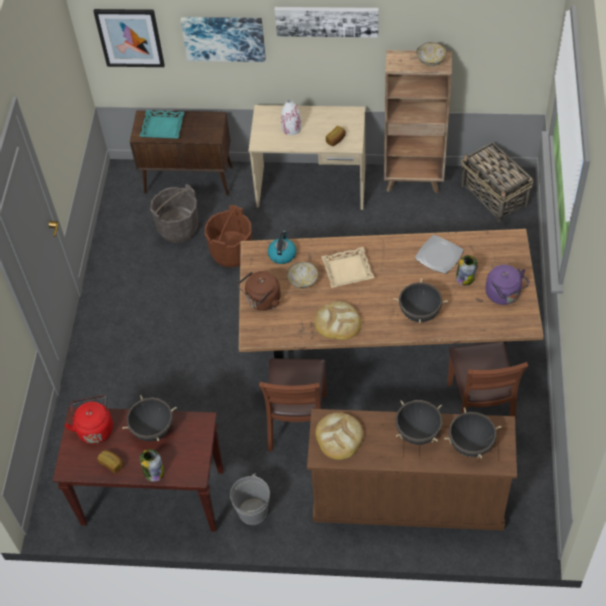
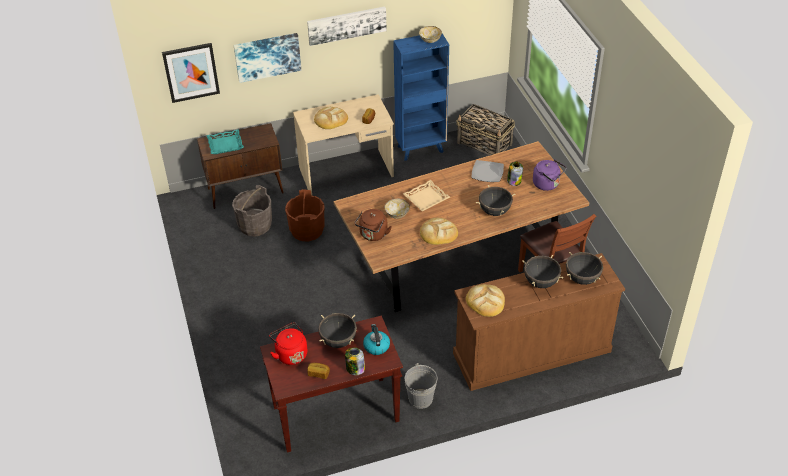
camera: 25 degrees left, 10 degrees down
brown chair [259,358,327,452] -> none
kettle [268,230,296,264] -> kettle moved to [363,324,390,355]
white vase [281,99,302,135] -> bread [314,107,348,129]
brown bookcase [384,50,452,193] -> blue bookcase [393,34,449,161]

